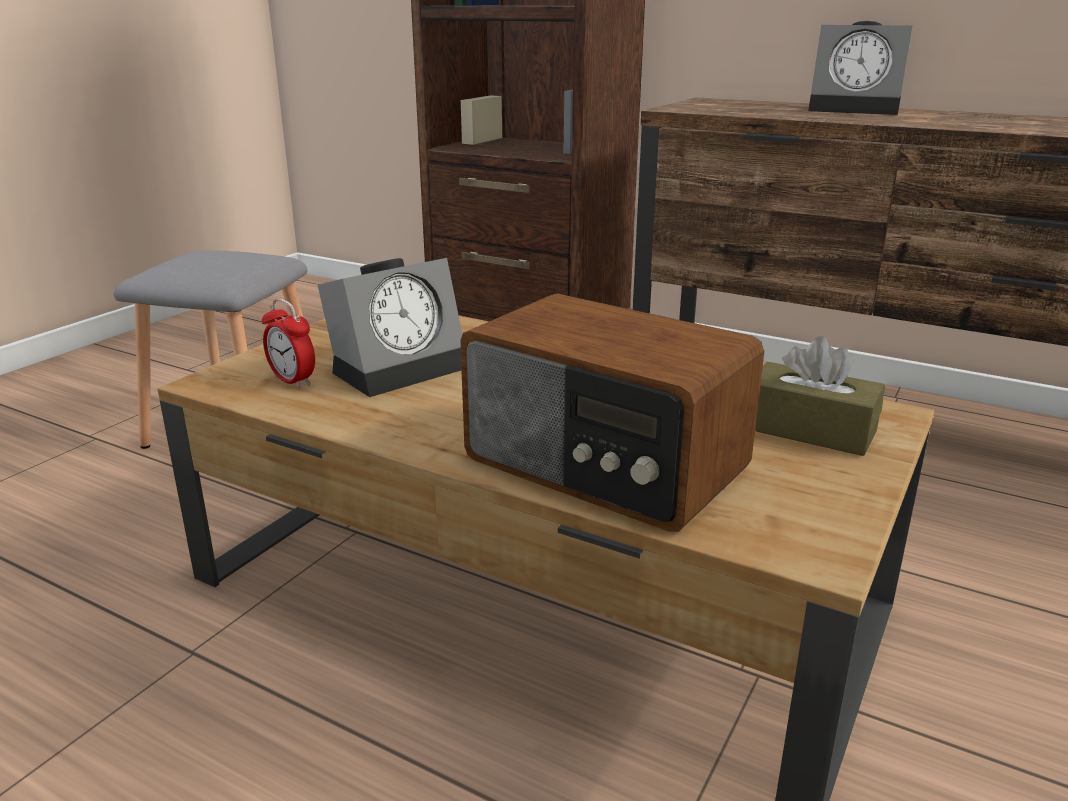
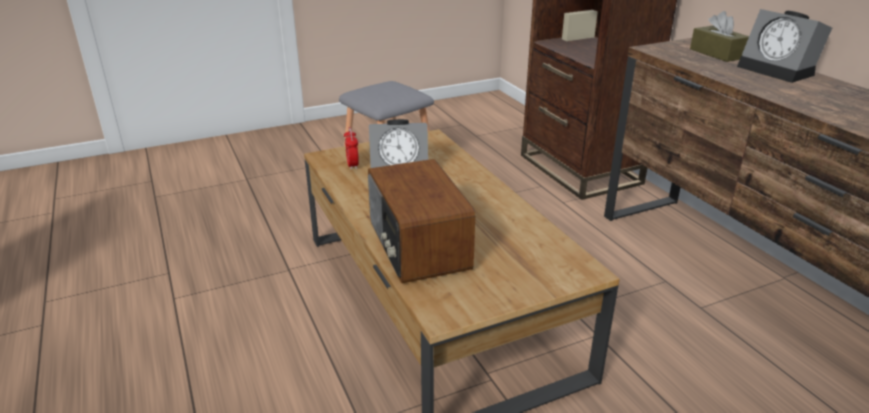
camera: 35 degrees right, 5 degrees up
brown tissue box [755,336,885,456] -> brown tissue box moved to [690,11,749,62]

